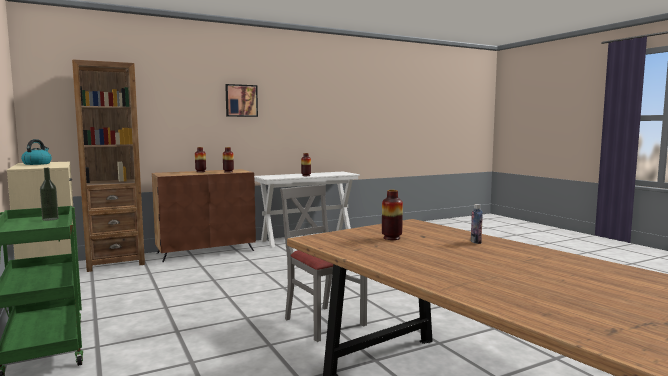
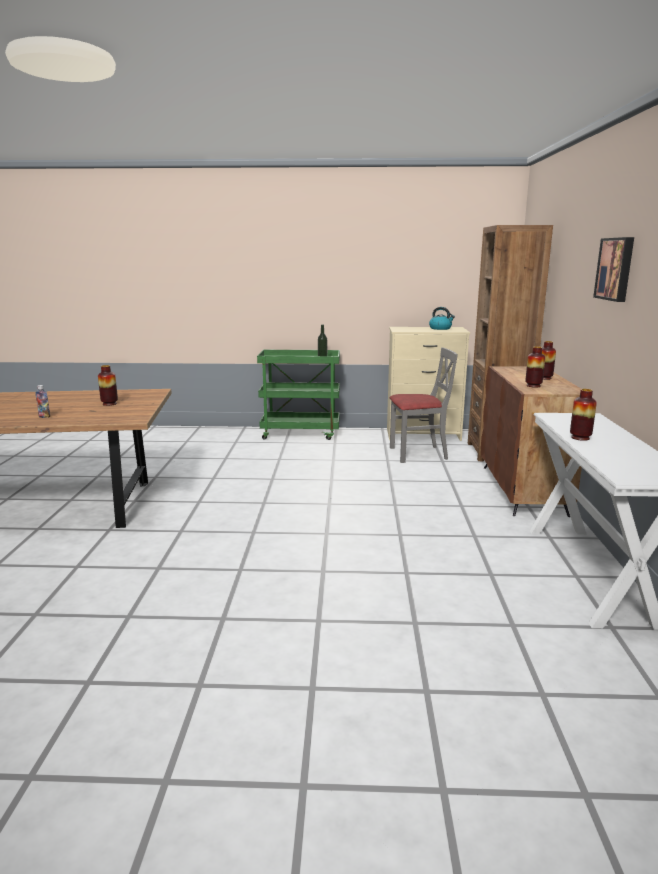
camera: 120 degrees right, 10 degrees up
grey chair [280,185,367,342] -> grey chair moved to [390,347,458,463]

